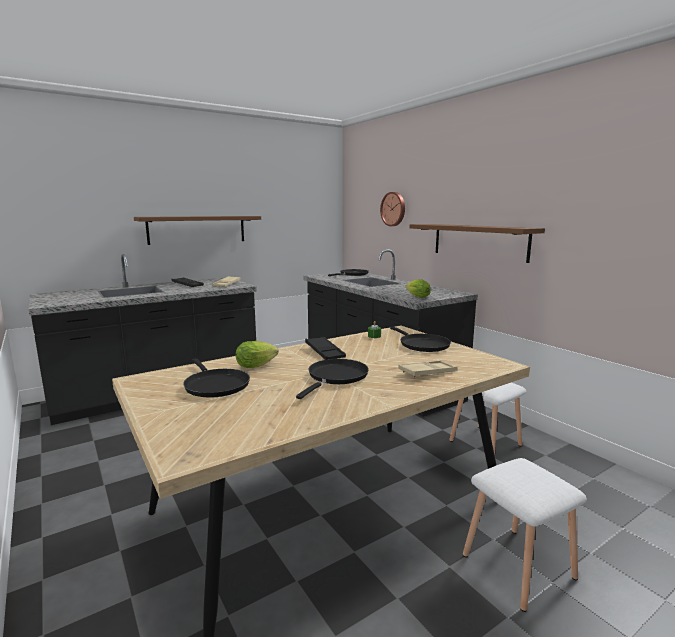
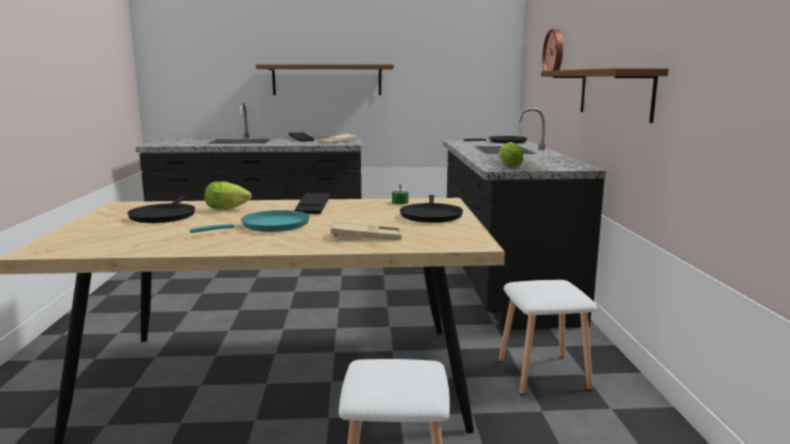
camera: 30 degrees right, 0 degrees up
black frying pan [296,359,369,399] -> turquoise frying pan [190,210,309,233]

